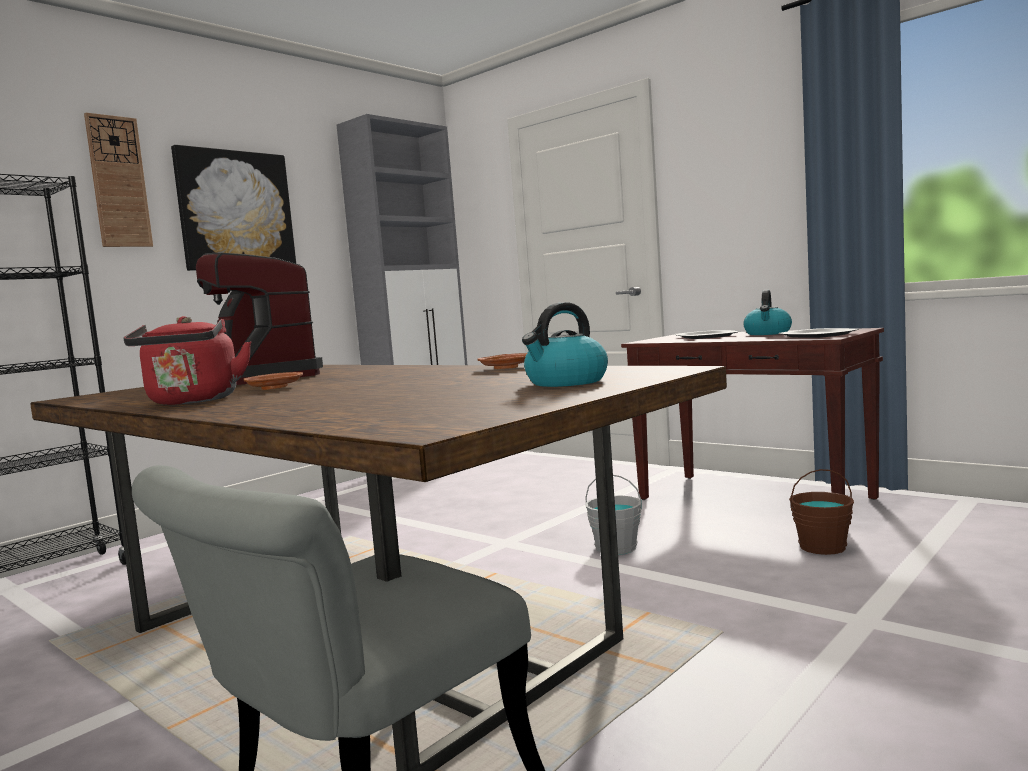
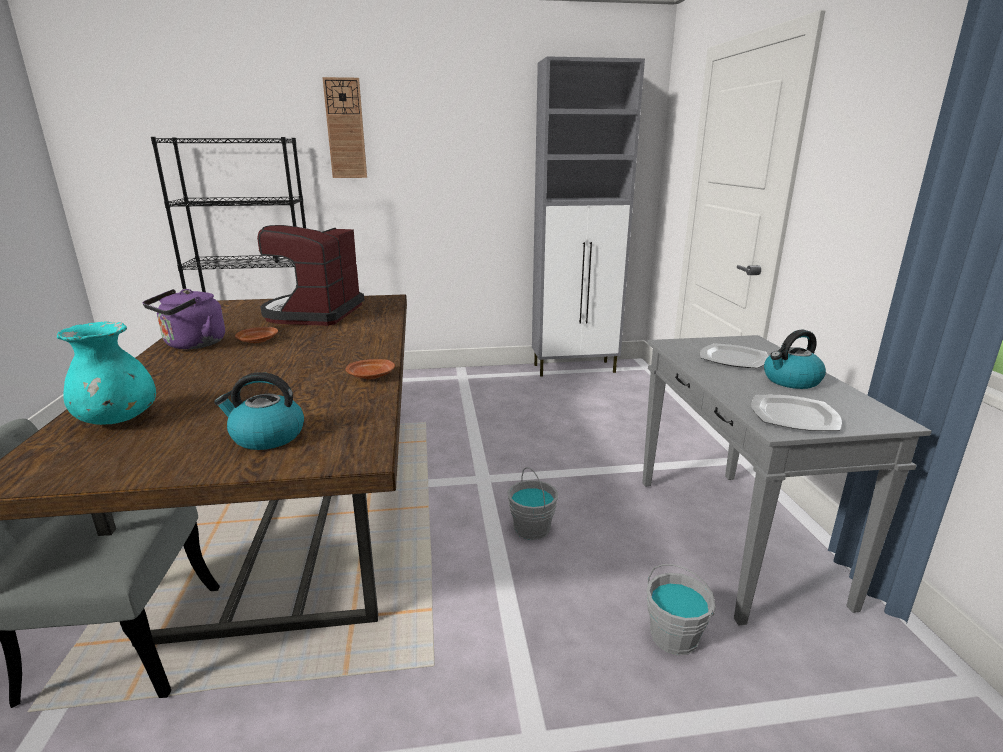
camera: 40 degrees right, 15 degrees up
red kettle [124,316,251,405] -> purple kettle [143,289,225,349]
picture [171,145,296,271] -> none
brown console table [621,328,884,500] -> grey console table [642,335,932,625]
brown bucket [789,469,854,555] -> grey bucket [646,564,716,655]
none -> turquoise vase [57,322,156,425]

